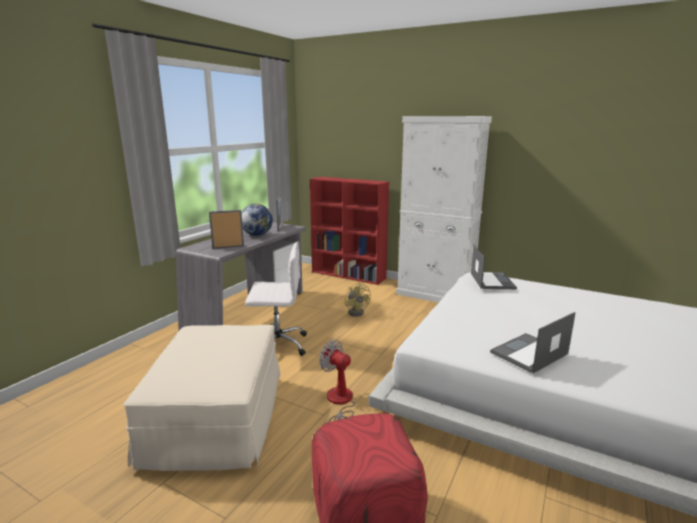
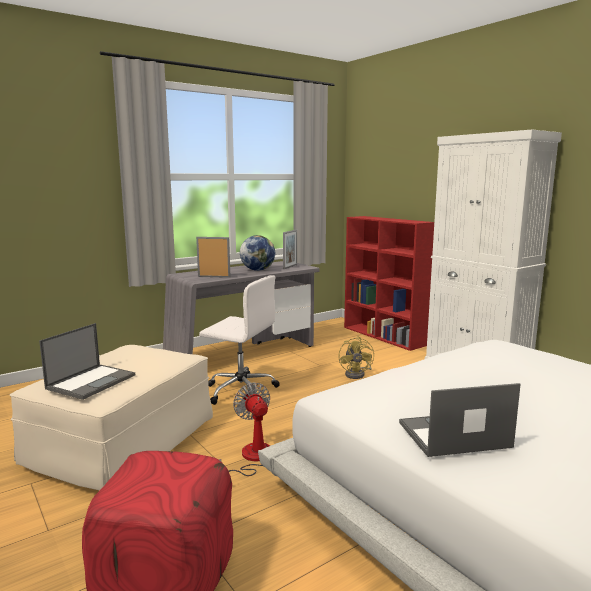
camera: 25 degrees right, 5 degrees down
laptop [471,245,517,289] -> laptop moved to [39,323,135,400]

